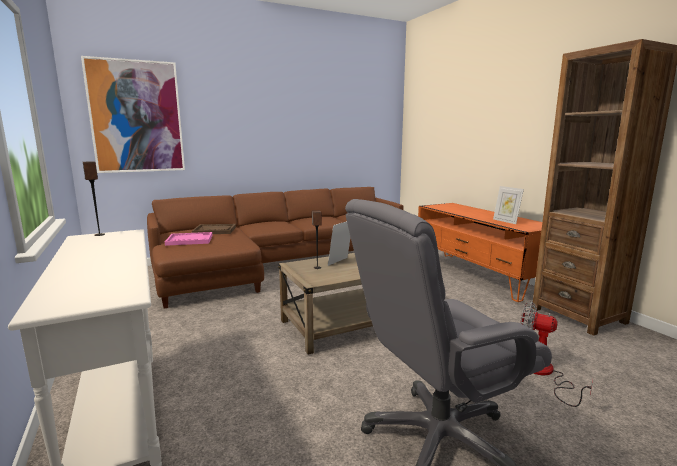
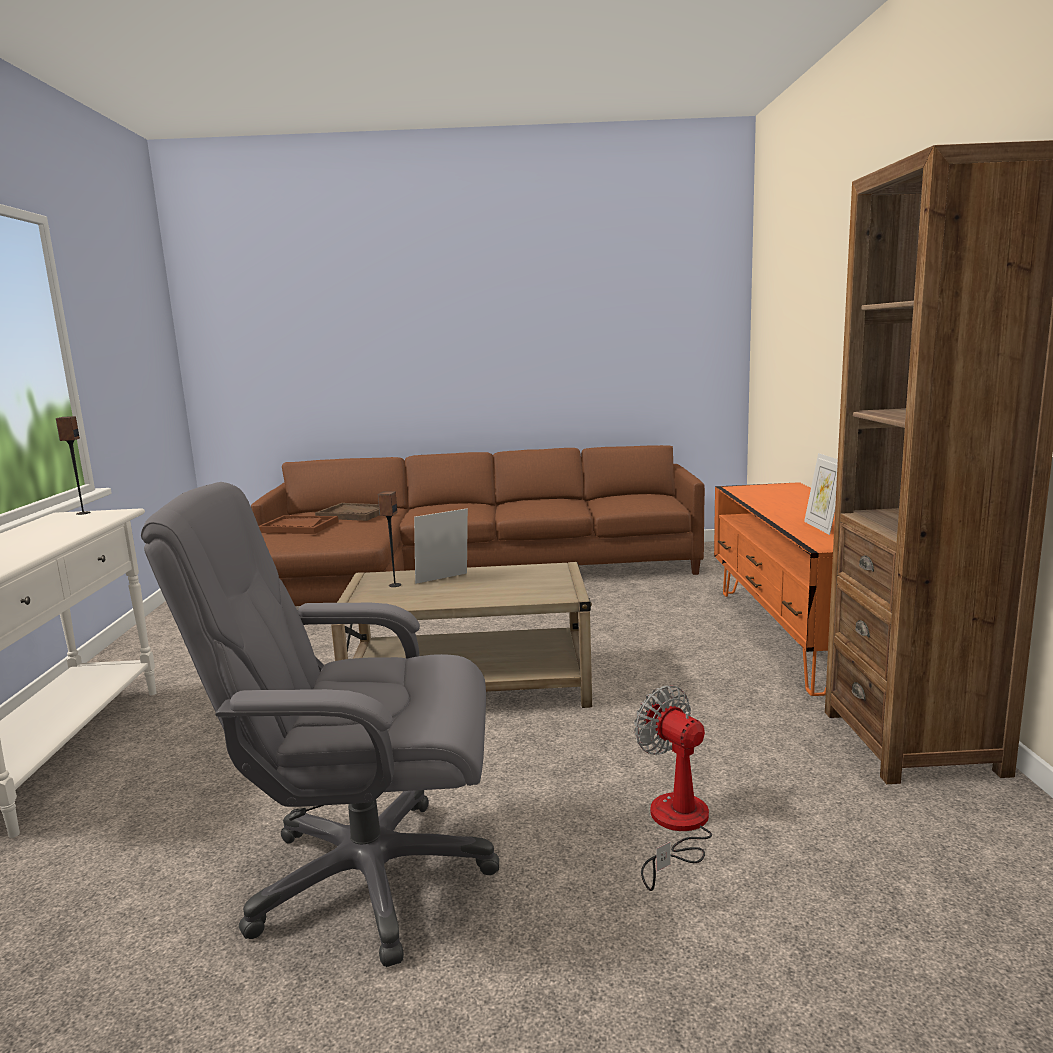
camera: 25 degrees right, 0 degrees up
picture [81,56,185,173] -> none
pink tray [165,232,213,246] -> brown tray [259,515,339,534]

